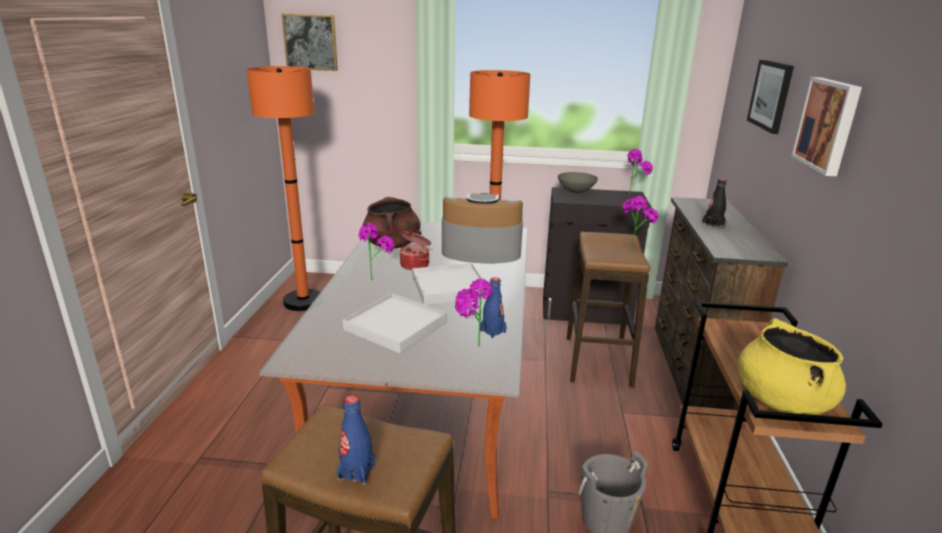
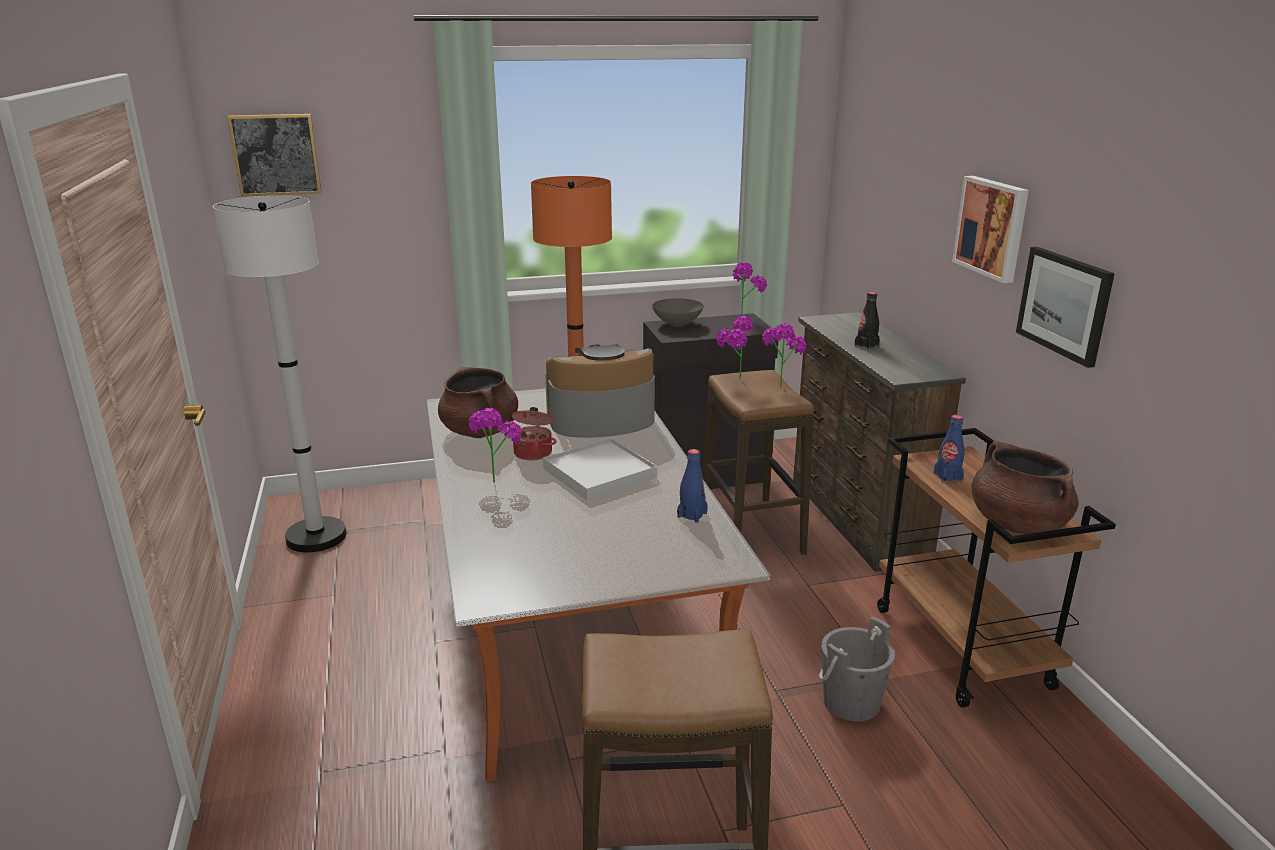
camera: 20 degrees left, 0 degrees up
orange floor lamp [247,66,320,311] -> white floor lamp [213,195,347,552]
blue bottle [337,395,375,485] -> blue bottle moved to [934,415,965,482]
white tray [343,293,447,353] -> none
potted plant [455,278,493,346] -> potted plant moved to [716,316,753,379]
yellow cooking pot [738,318,846,415] -> brown cooking pot [972,441,1079,534]
picture [747,60,794,134] -> picture moved to [1016,247,1115,368]

